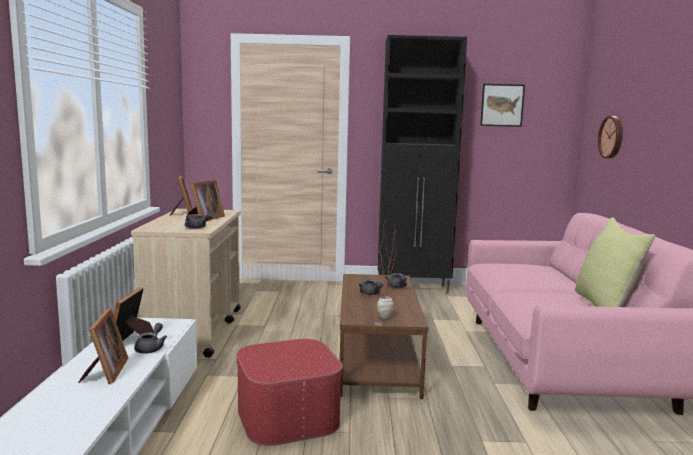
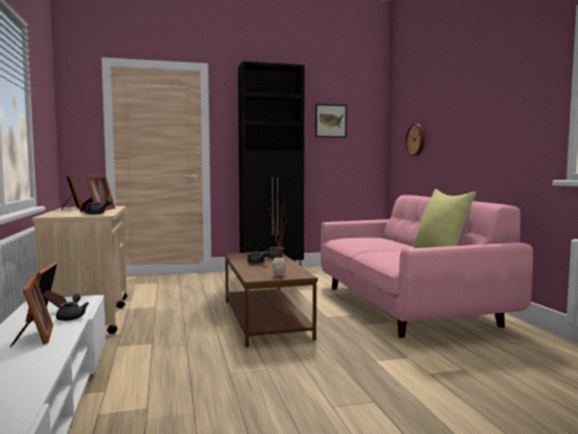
camera: 15 degrees left, 5 degrees down
ottoman [236,339,343,446] -> none

